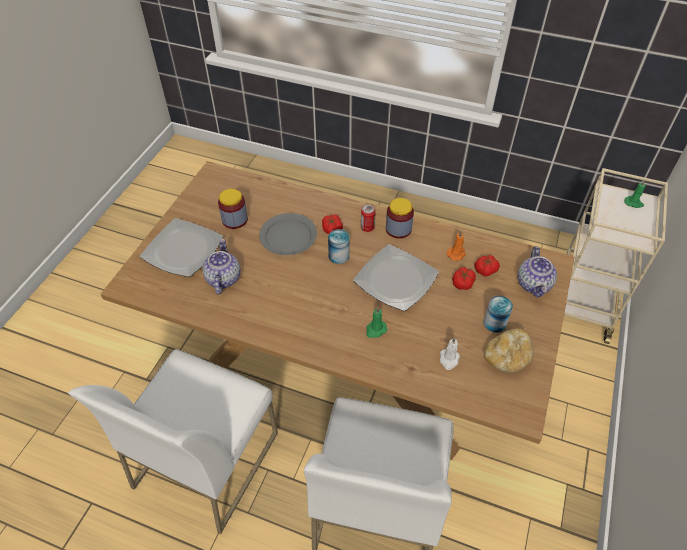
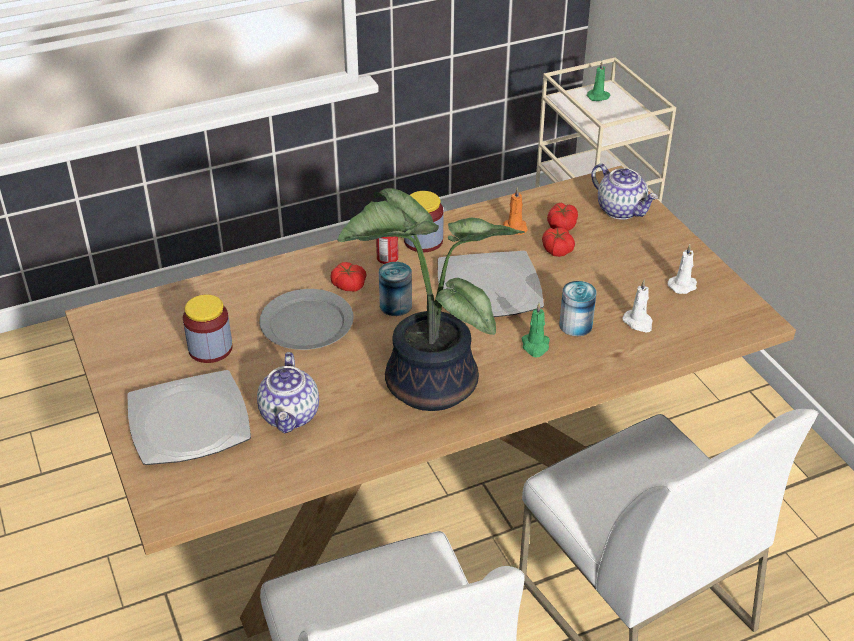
camera: 45 degrees left, 10 degrees down
teapot [203,239,240,294] -> teapot turned 135 degrees counterclockwise [257,352,319,433]
can [483,296,513,333] -> can moved to [559,281,596,336]
bread [485,328,534,373] -> white candle [668,244,697,294]
none -> potted plant [337,188,525,411]

